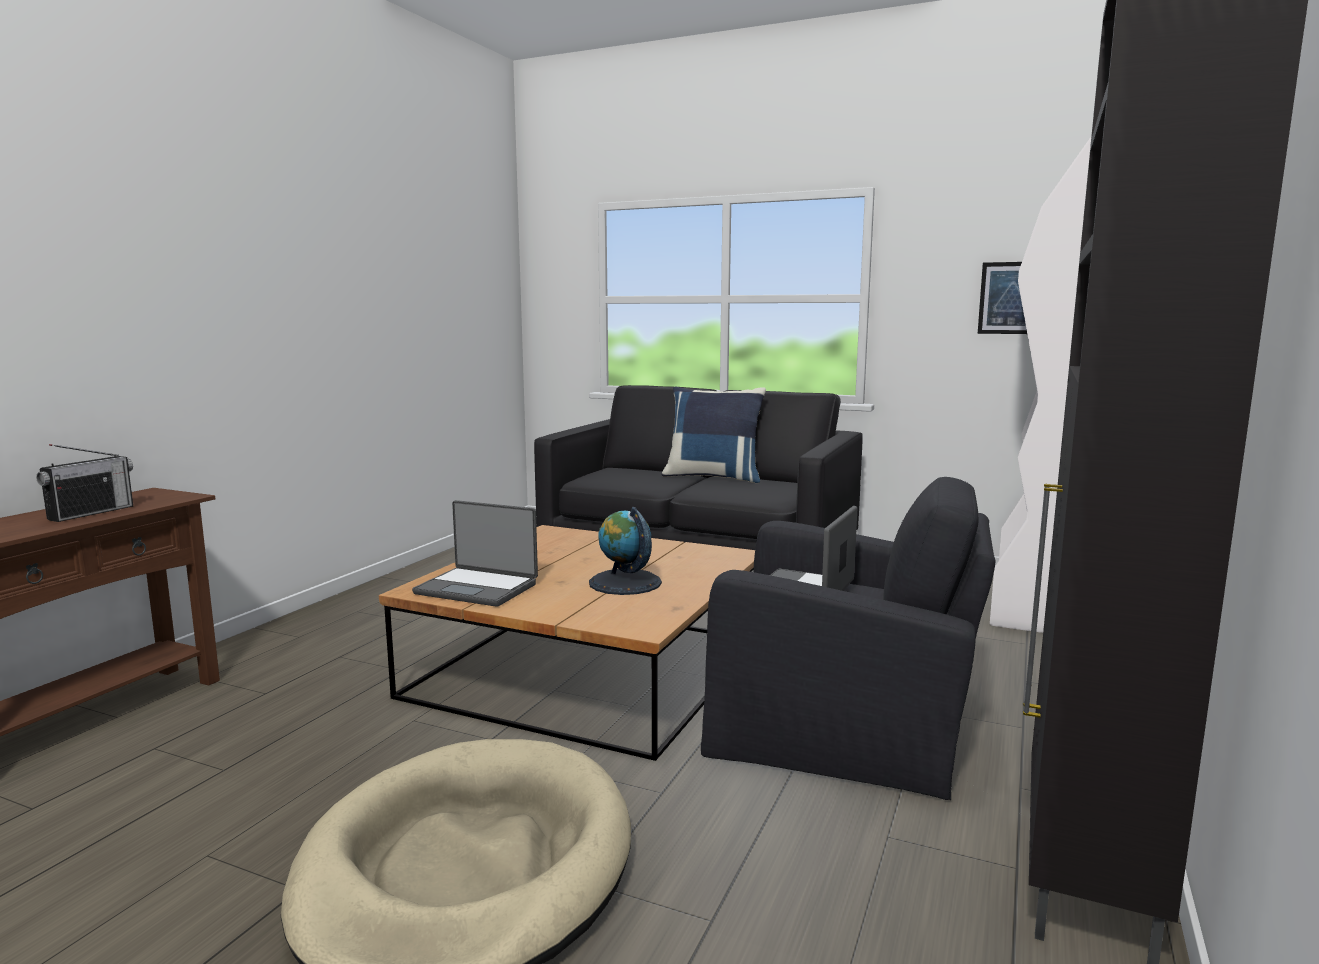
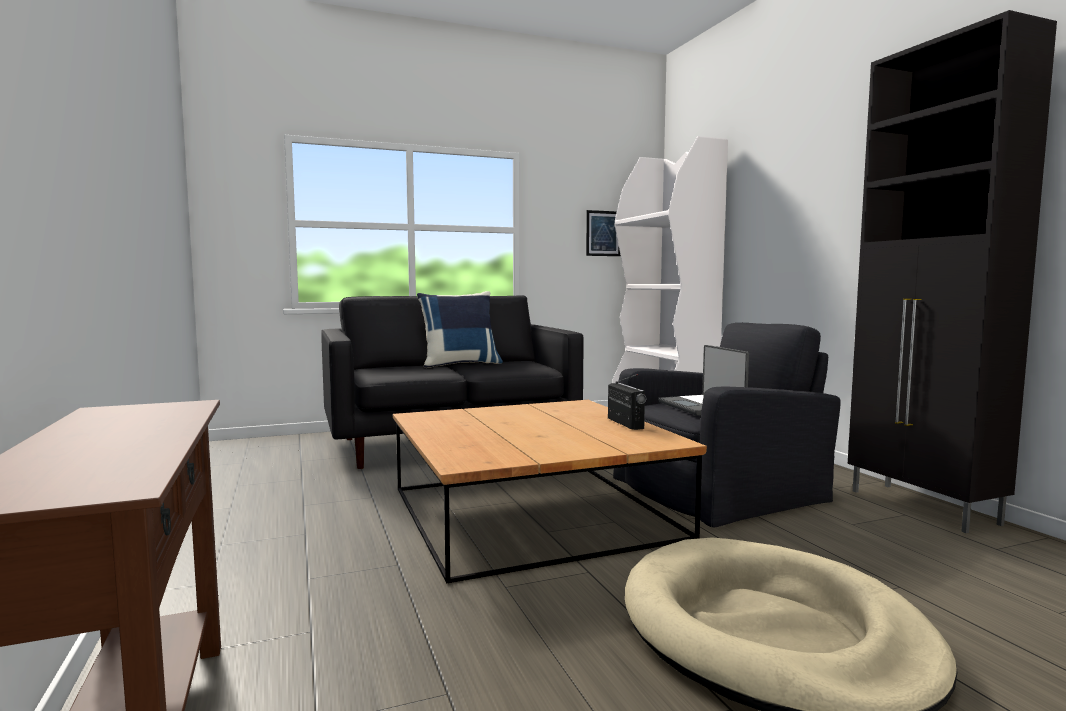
camera: 45 degrees left, 5 degrees down
radio [36,444,133,522] -> radio moved to [608,374,646,430]
laptop [412,500,538,607] -> none
globe [589,507,662,595] -> none

